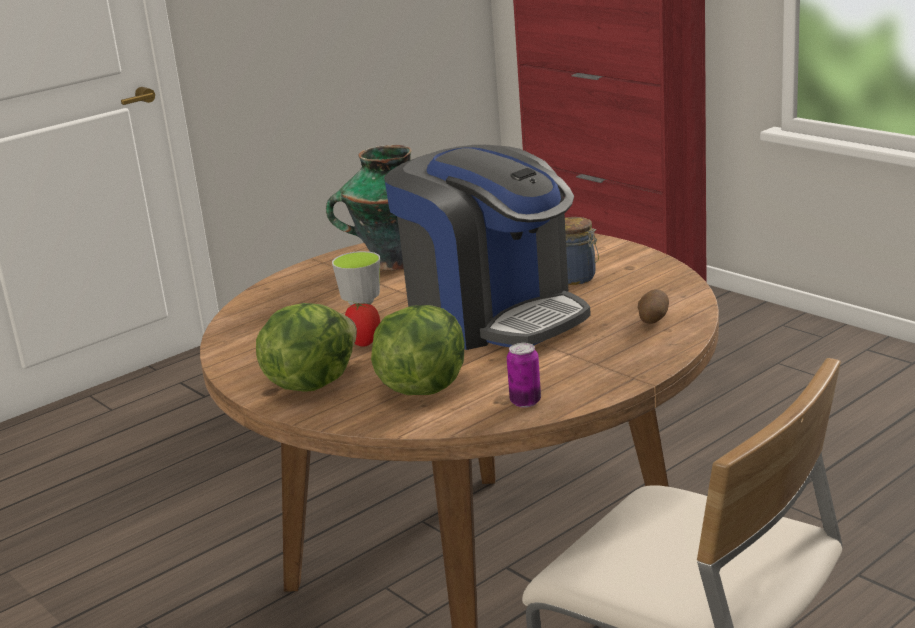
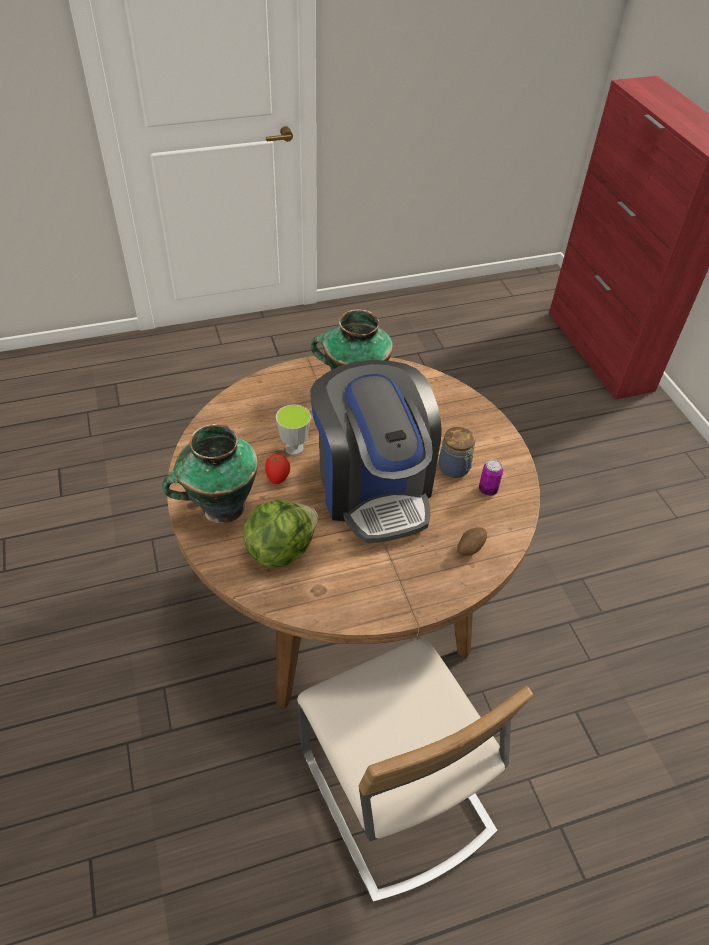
camera: 20 degrees right, 25 degrees up
lettuce [256,303,357,392] -> vase [162,424,258,524]
can [507,343,541,408] -> can moved to [479,459,503,496]

